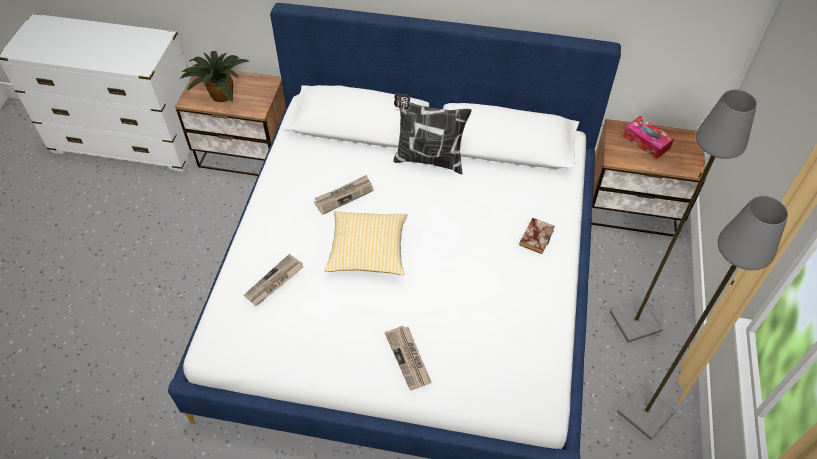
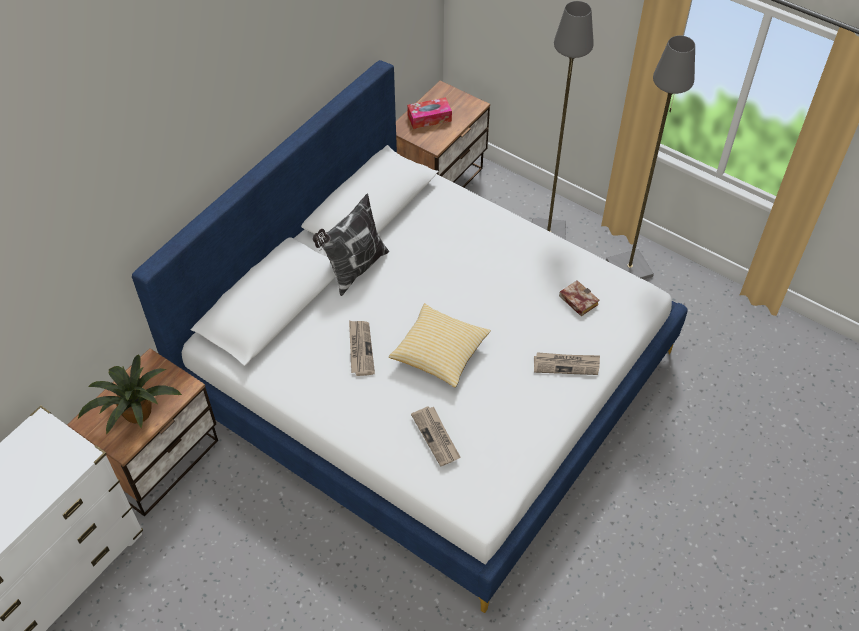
camera: 65 degrees left, 0 degrees up
book [519,218,555,254] -> book moved to [559,280,600,316]

